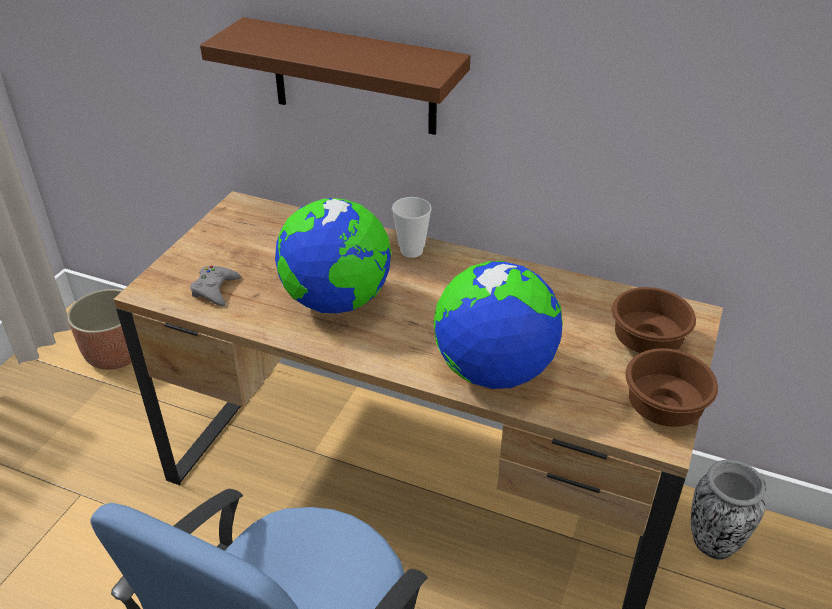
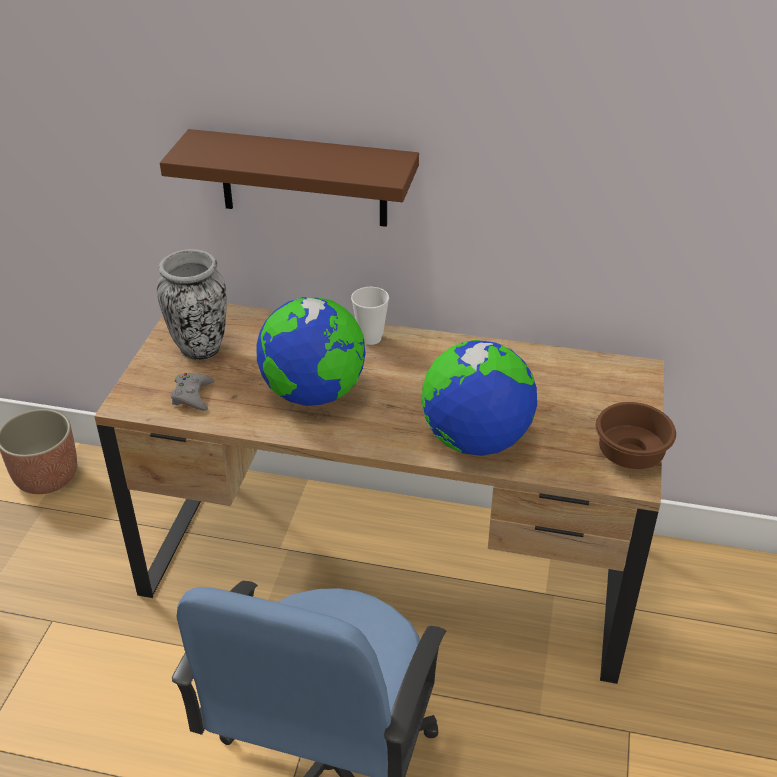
camera: 10 degrees left, 0 degrees up
brown bowl [612,287,696,353] -> none
vase [691,459,766,560] -> vase moved to [157,249,227,360]

